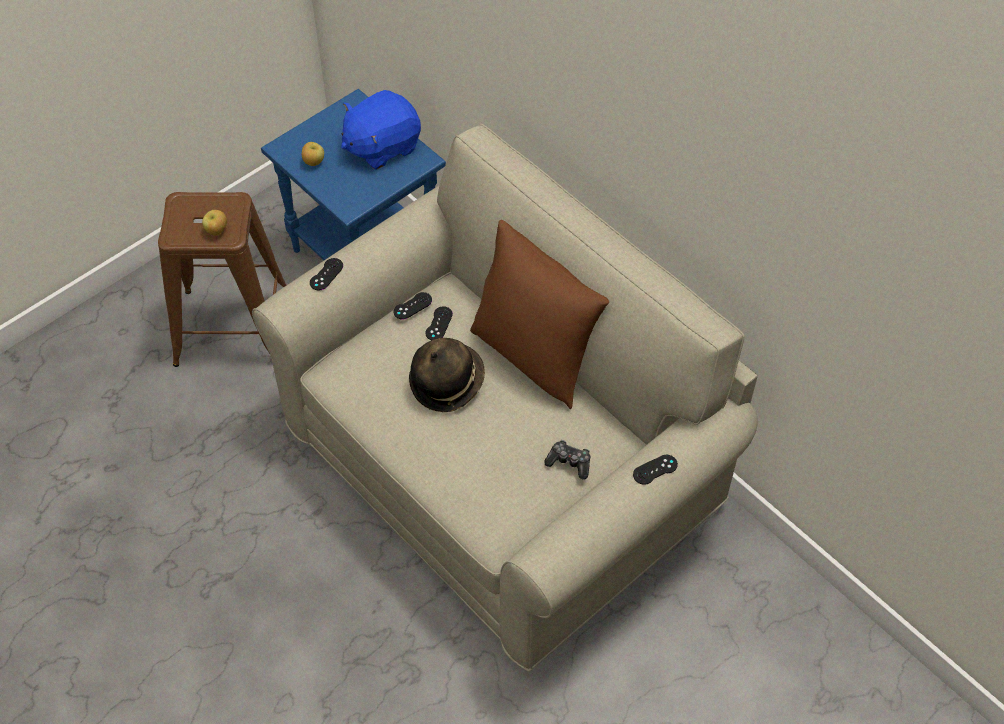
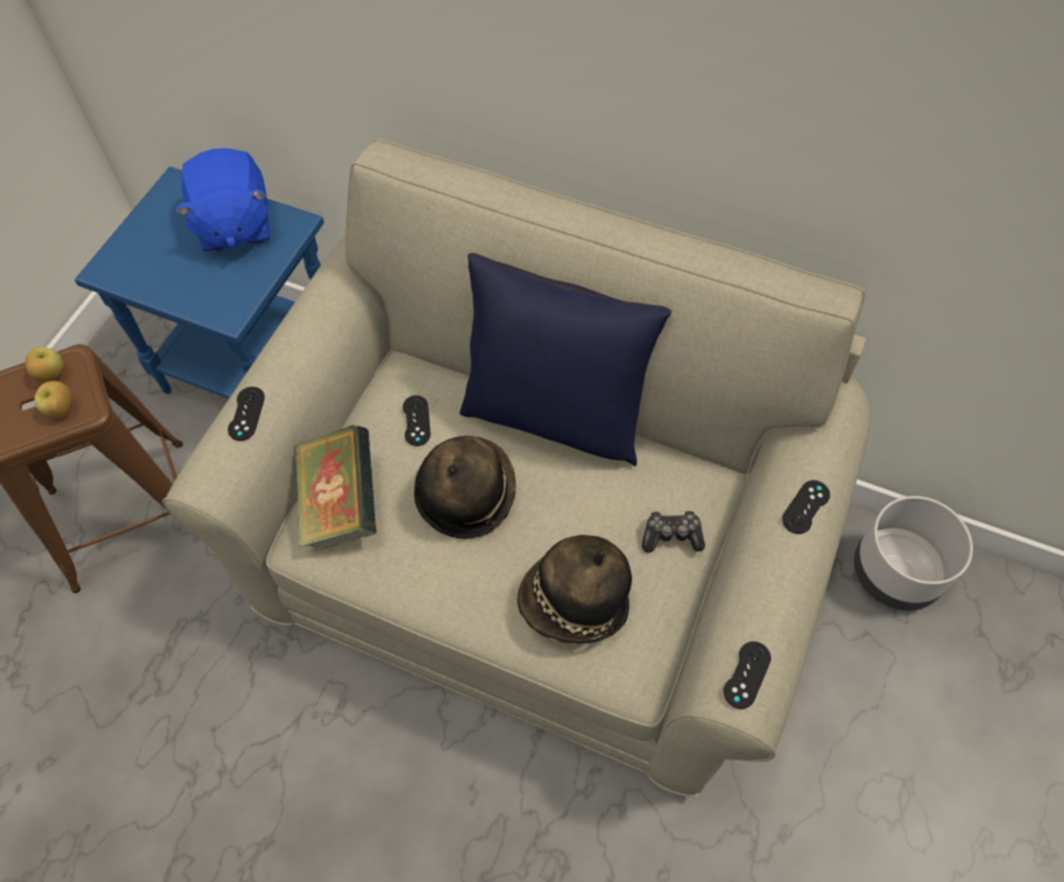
camera: 25 degrees left, 5 degrees up
apple [302,142,324,166] -> apple moved to [25,347,63,382]
blue plush toy [341,90,421,170] -> blue plush toy turned 45 degrees counterclockwise [175,148,270,252]
black game controller [393,292,432,320] -> black game controller moved to [724,641,771,709]
brown pillow [470,220,609,409] -> blue pillow [460,253,672,466]
none -> book [295,425,377,551]
none -> hat [517,535,632,644]
none -> grey planter [854,496,973,611]

